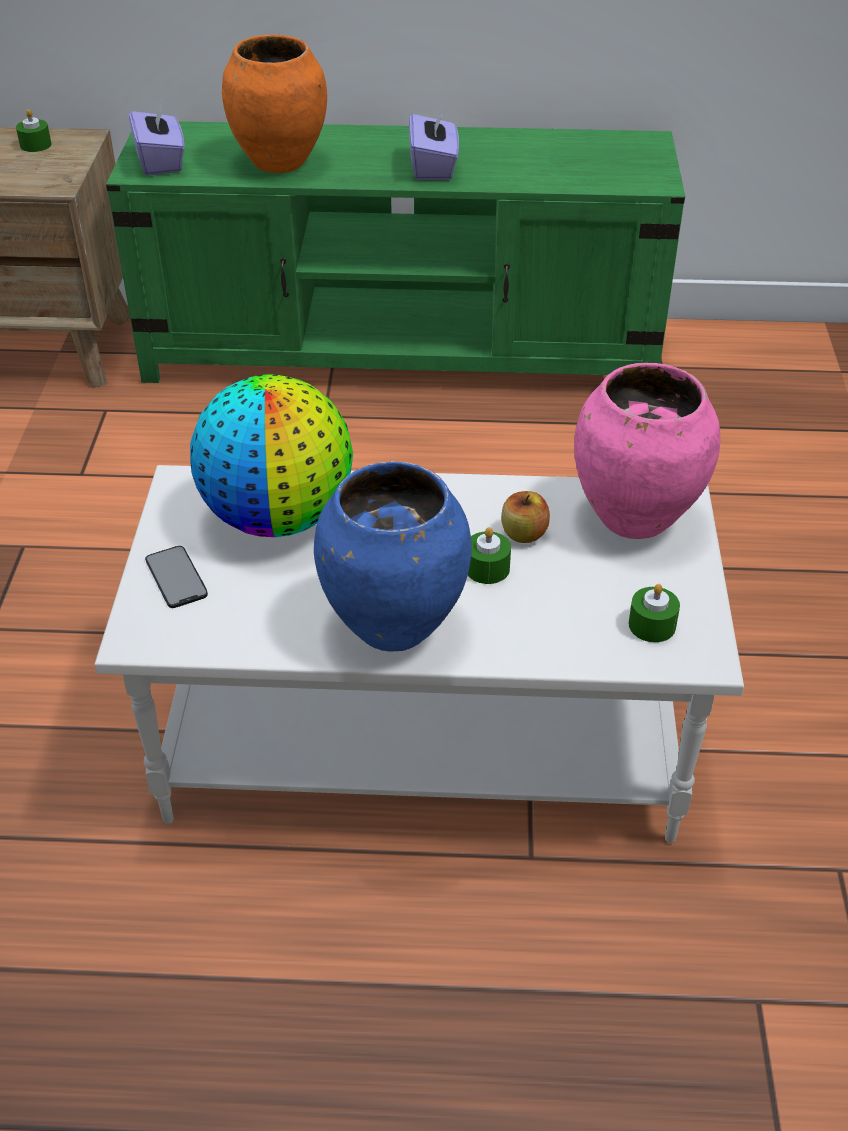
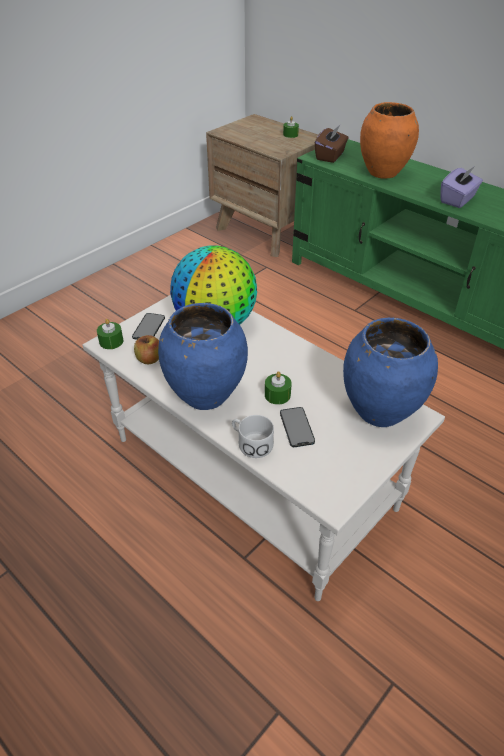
camera: 40 degrees right, 0 degrees up
purple tissue box [129,102,184,176] -> brown tissue box [315,125,349,163]
apple [501,491,550,543] -> apple moved to [134,335,159,364]
pink vase [574,363,720,539] -> blue vase [343,318,438,427]
green candle [629,584,680,642] -> green candle moved to [97,319,123,349]
none -> white mug [232,415,274,458]
none -> phone [280,407,315,447]

